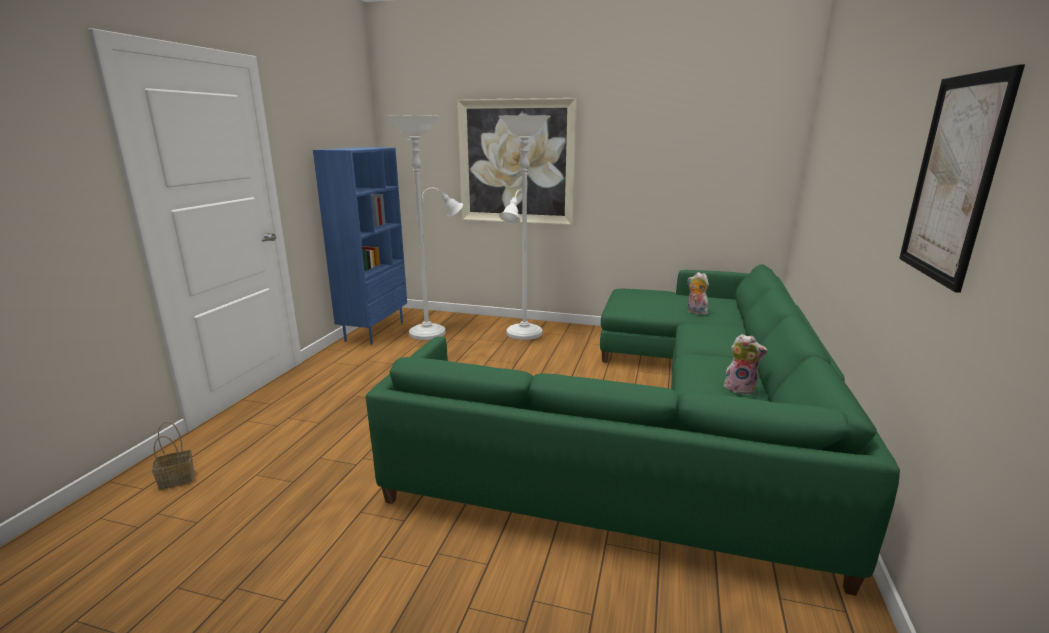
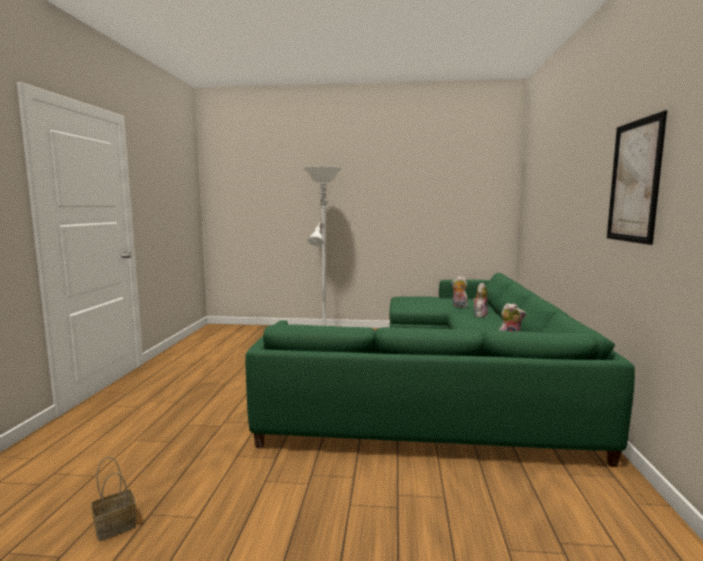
camera: 10 degrees left, 10 degrees down
basket [152,422,195,490] -> basket moved to [91,457,136,541]
blue bookcase [313,147,407,344] -> none
white floor lamp [386,115,463,340] -> none
picture [457,98,577,225] -> none
none -> plush toy [473,282,488,317]

